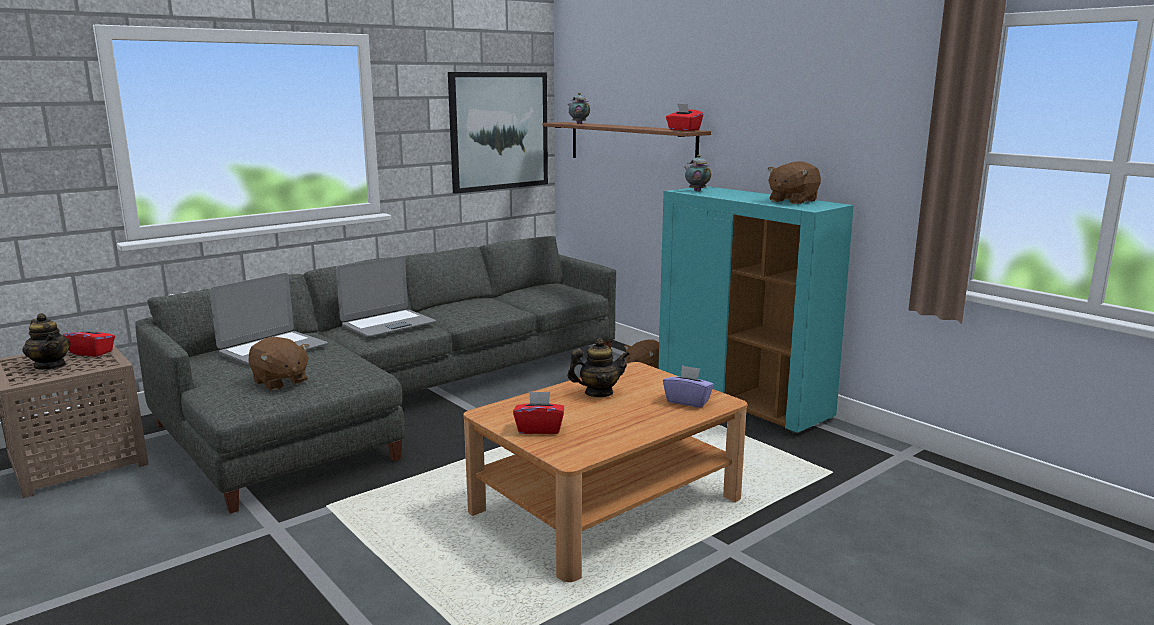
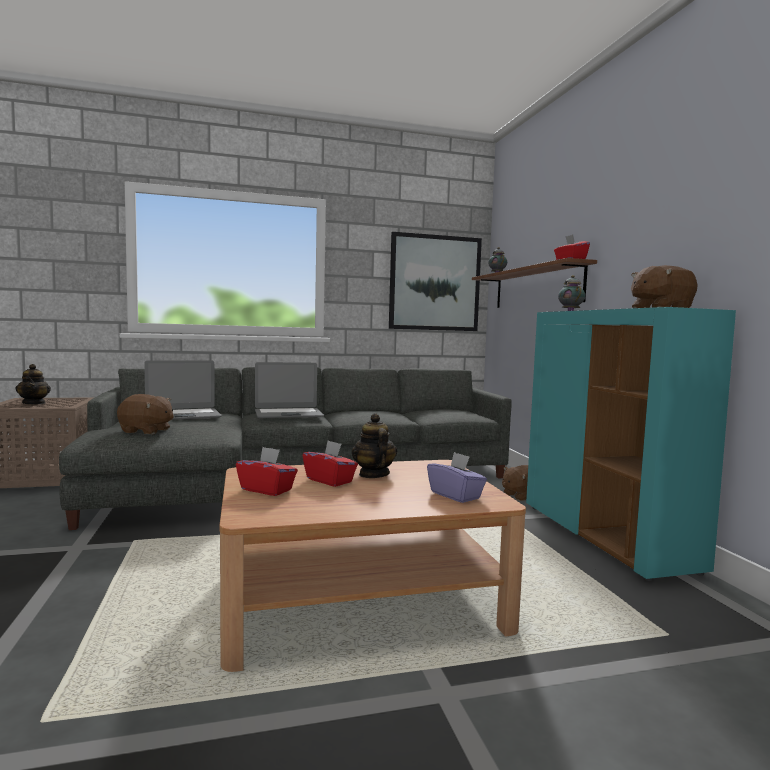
camera: 25 degrees right, 10 degrees down
red tissue box [63,321,115,357] -> red tissue box moved to [303,440,358,487]
brown plush toy [249,337,309,390] -> brown plush toy turned 60 degrees counterclockwise [117,394,174,434]
teapot [567,338,630,397] -> teapot turned 120 degrees counterclockwise [352,413,397,478]

